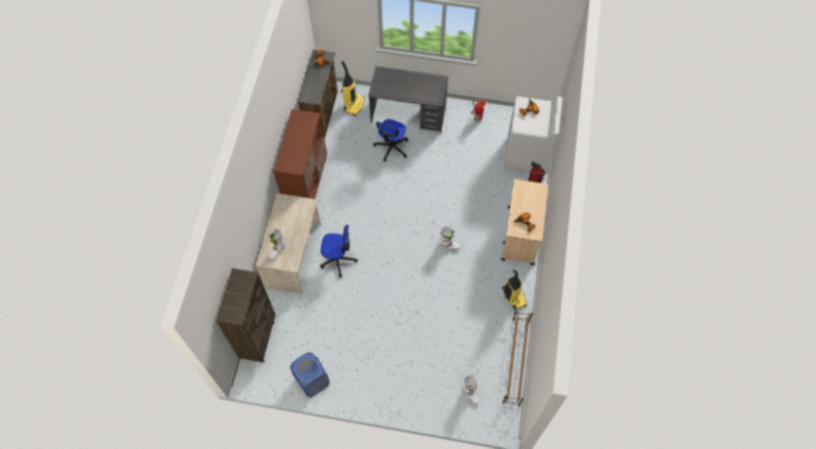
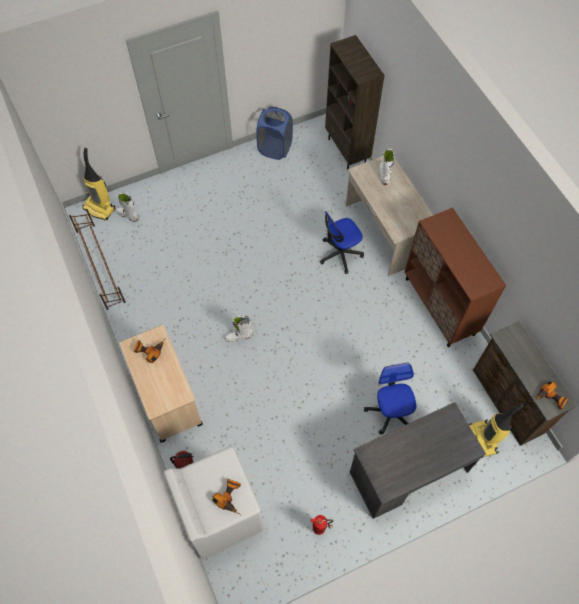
camera: 145 degrees right, 0 degrees up
vacuum cleaner [502,270,527,310] -> vacuum cleaner moved to [82,148,116,220]

